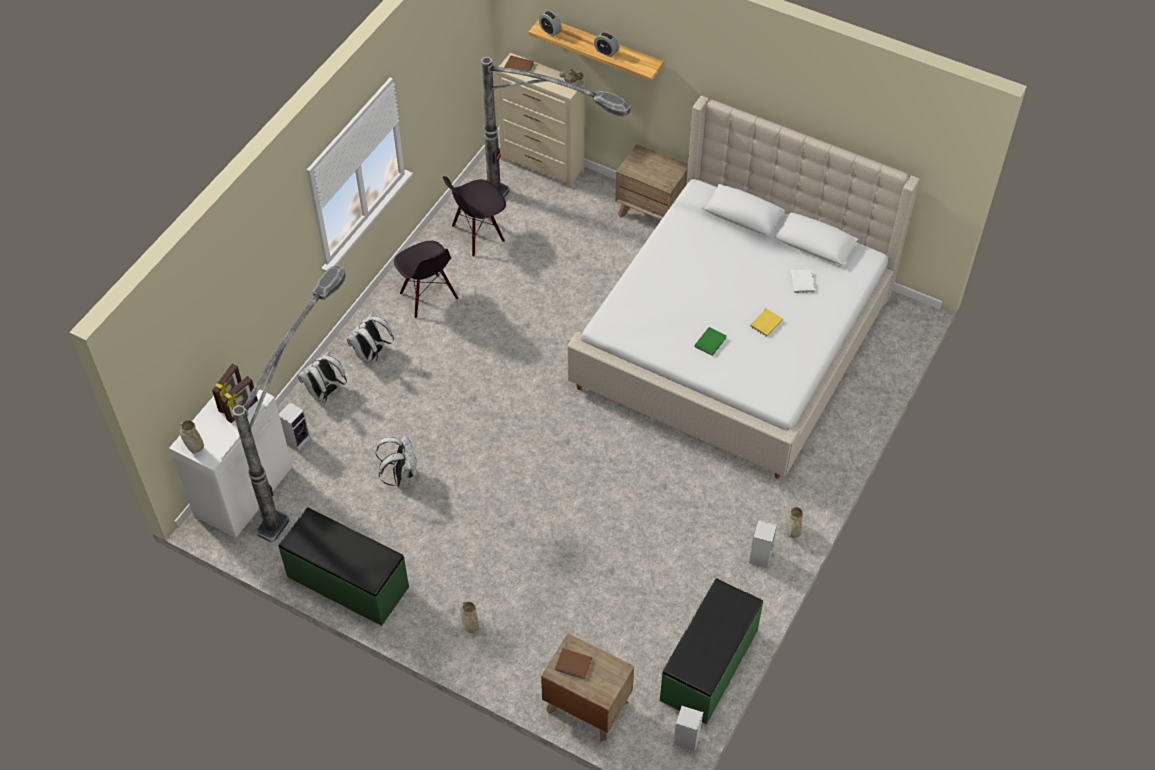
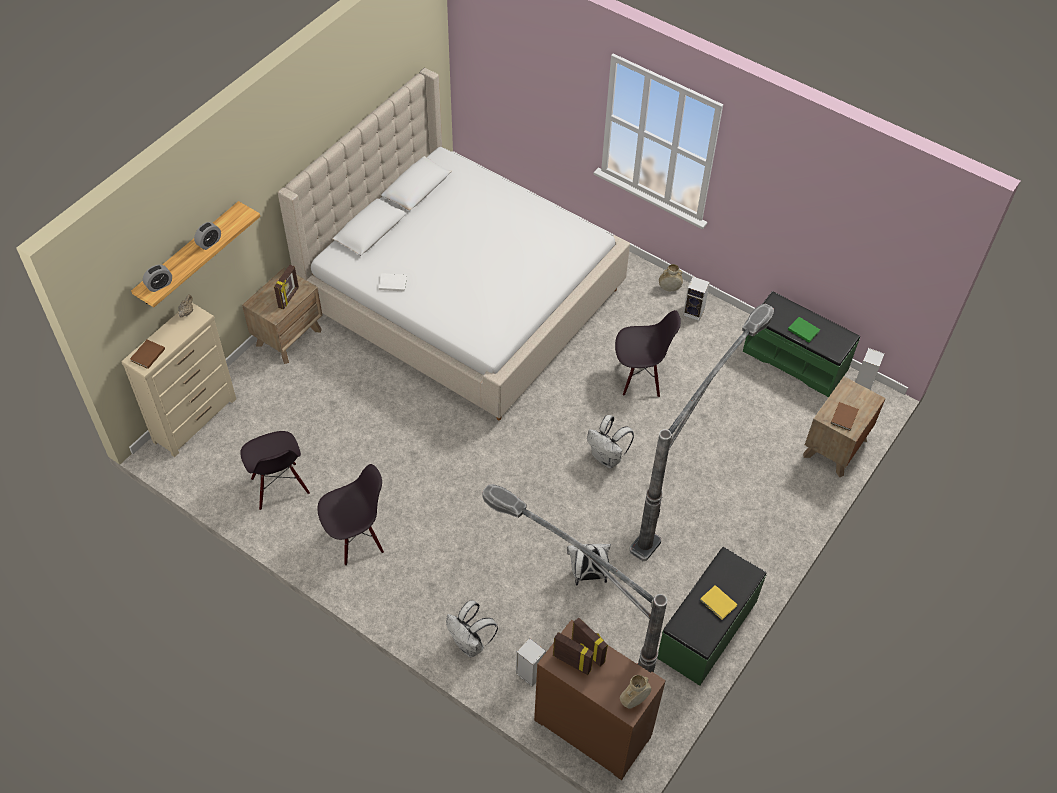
camera: 85 degrees left, 0 degrees up
white cabinet [169,389,293,539] -> brown cabinet [534,620,666,780]
white backpack [347,312,394,363] -> white backpack moved to [587,415,634,468]
beige vase [460,601,480,633] -> none
floor lamp [481,57,631,198] -> floor lamp moved to [629,303,774,561]
green book [695,327,726,356] -> green book moved to [788,317,820,343]
yellow book [750,308,783,337] -> yellow book moved to [700,585,737,620]
white book [791,270,815,293] -> white book moved to [379,273,407,292]
none -> picture frame [274,265,299,310]
none -> black chair [615,310,681,397]

